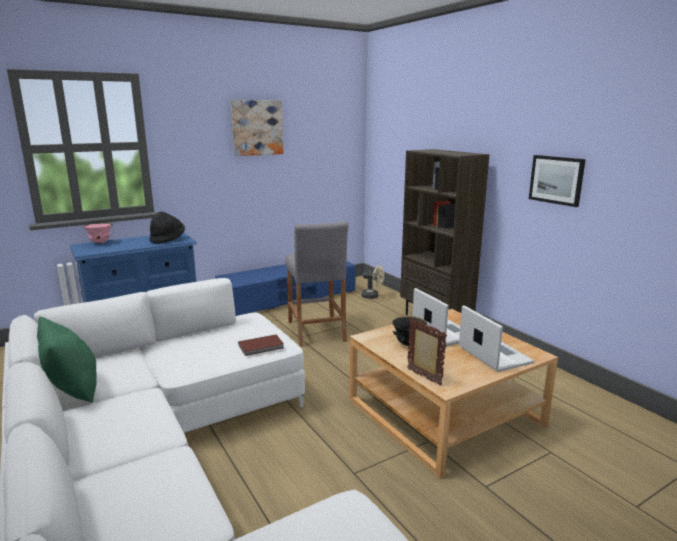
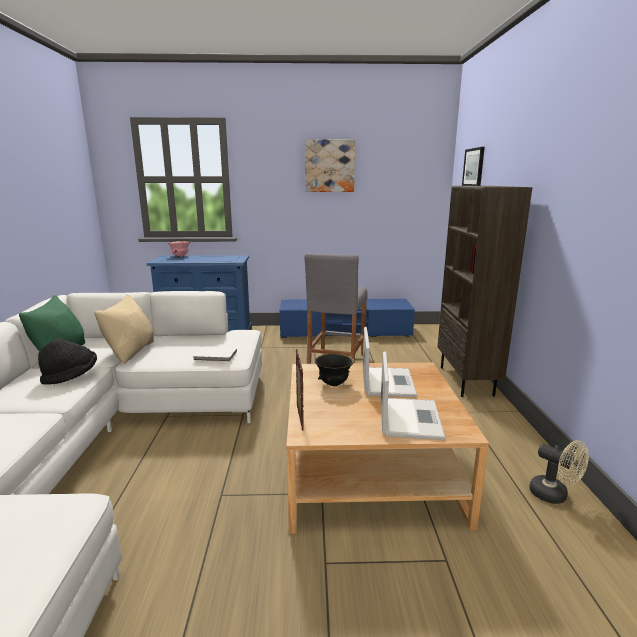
camera: 30 degrees right, 0 degrees up
black hat [150,211,185,244] -> black hat moved to [38,339,97,384]
brown book [238,334,284,356] -> white book [193,347,237,362]
beige fan [361,265,384,299] -> beige fan moved to [529,440,589,504]
picture [529,155,586,207] -> picture moved to [462,147,485,186]
none -> beige pillow [95,294,154,364]

